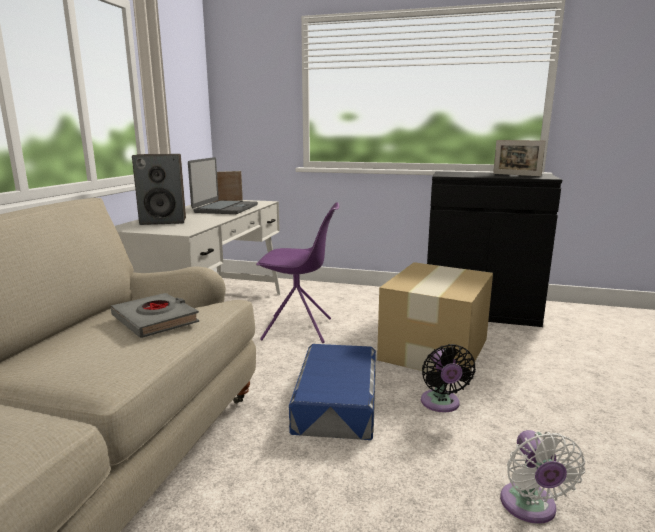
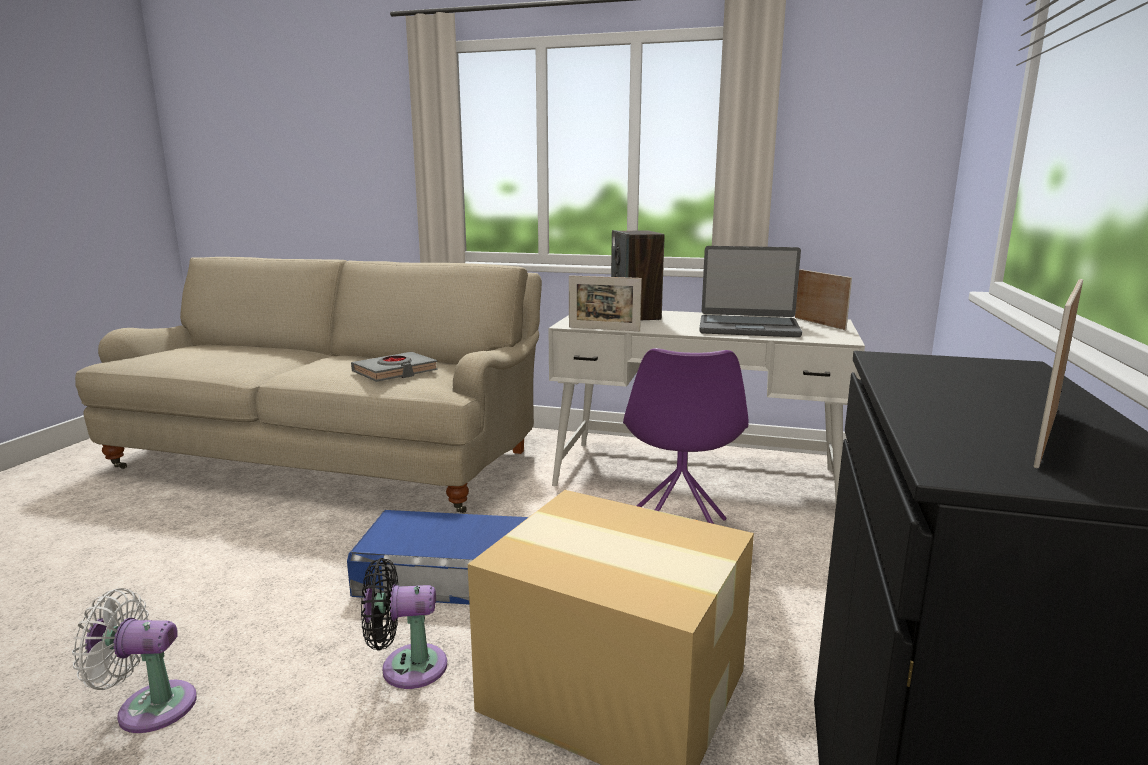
camera: 90 degrees right, 0 degrees up
none -> picture frame [569,275,642,331]

